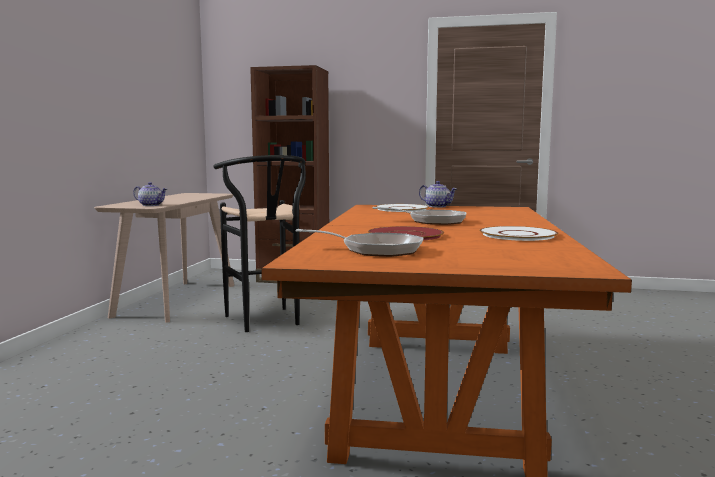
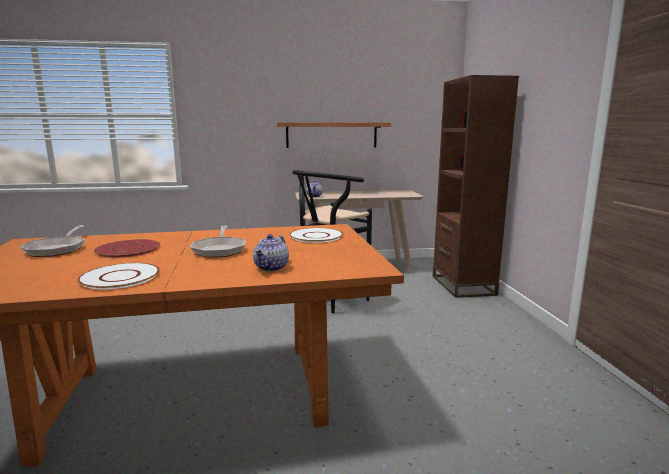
camera: 70 degrees right, 5 degrees up
teapot [419,181,457,208] -> teapot moved to [253,234,289,272]
none -> shelf [276,122,391,148]

